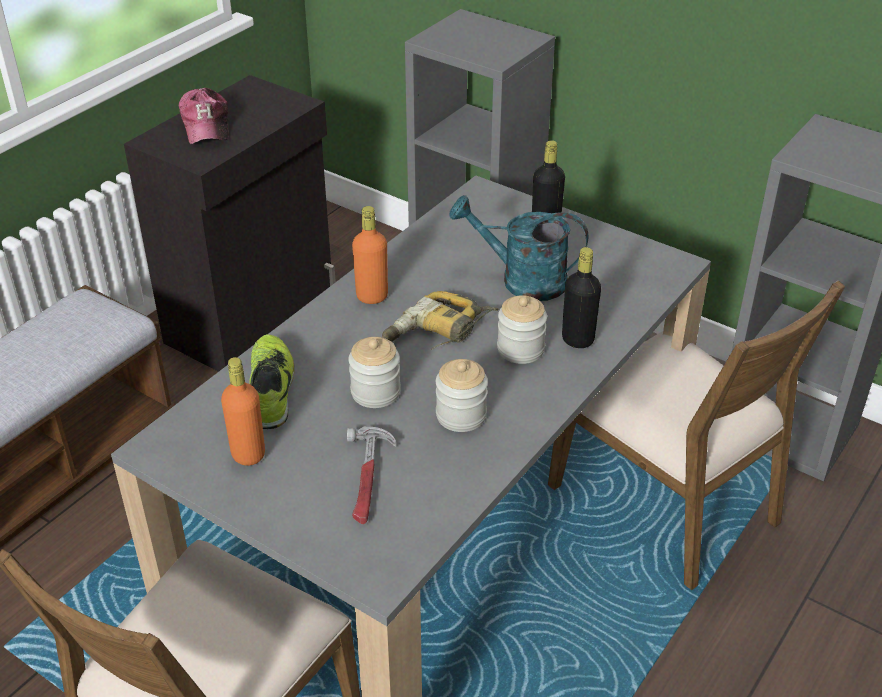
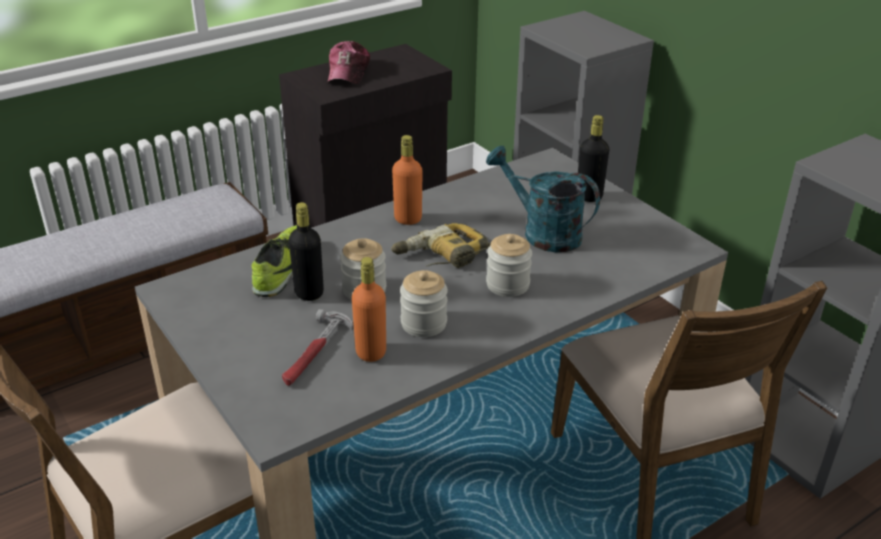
camera: 20 degrees right, 5 degrees down
orange bottle [221,357,265,466] -> orange bottle moved to [352,257,386,362]
black bottle [562,247,601,348] -> black bottle moved to [289,202,324,301]

